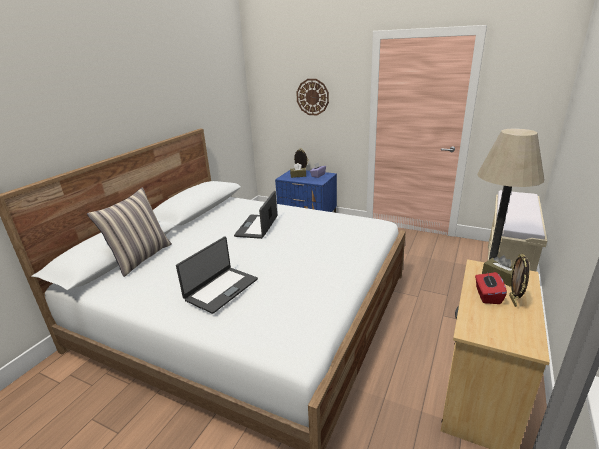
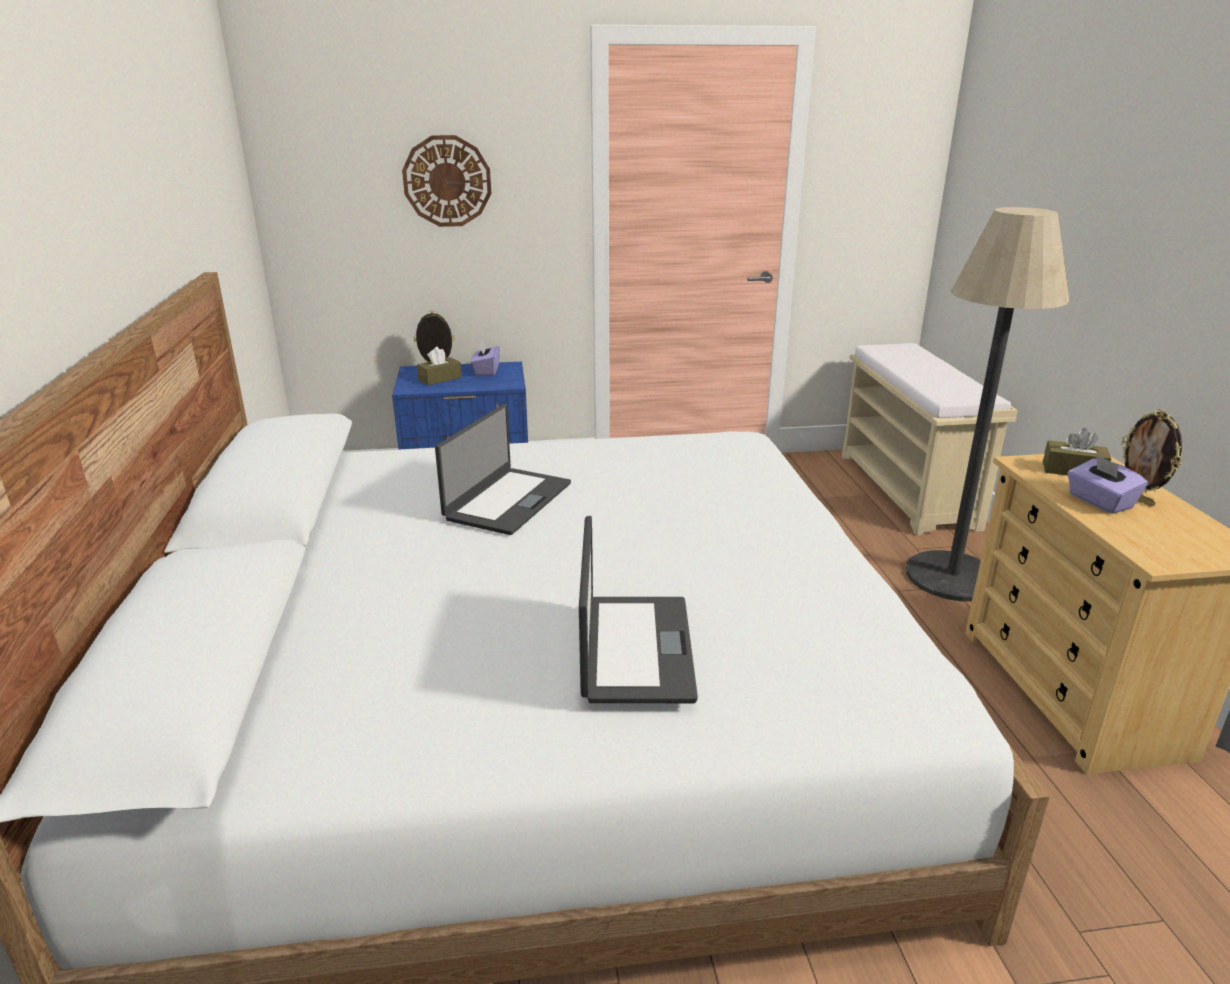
camera: 35 degrees left, 0 degrees up
pillow [87,188,172,277] -> none
laptop [234,191,277,239] -> laptop turned 135 degrees counterclockwise [435,404,571,535]
red tissue box [475,271,507,304] -> purple tissue box [1067,454,1148,514]

